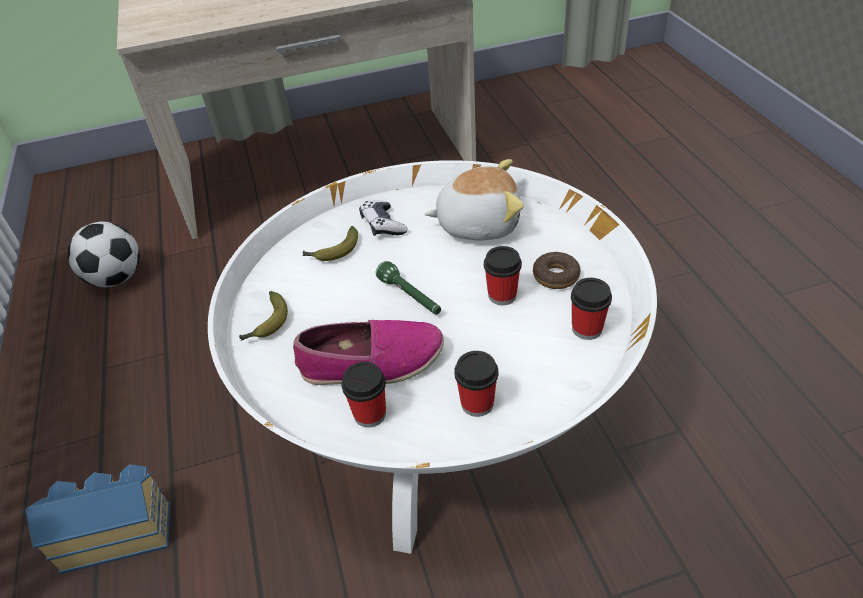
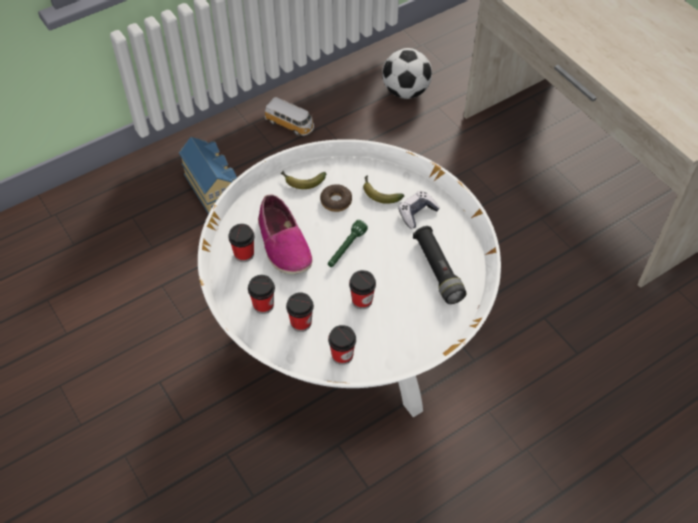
camera: 70 degrees right, 10 degrees up
plush toy [425,159,524,240] -> black flashlight [413,226,467,304]
donut [533,252,581,289] -> donut moved to [320,184,352,212]
none -> toy car [265,97,314,136]
none -> cup [286,292,314,332]

